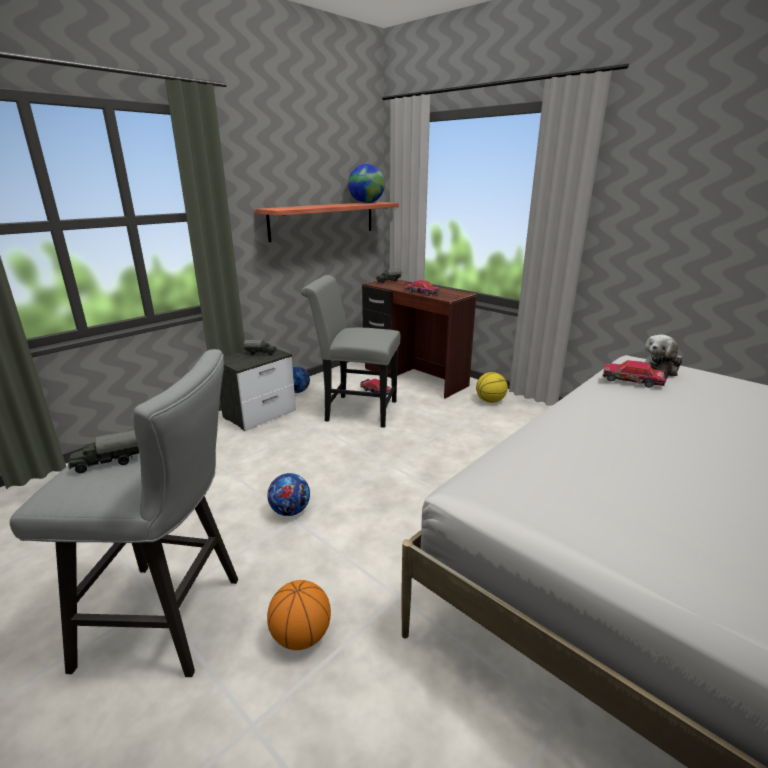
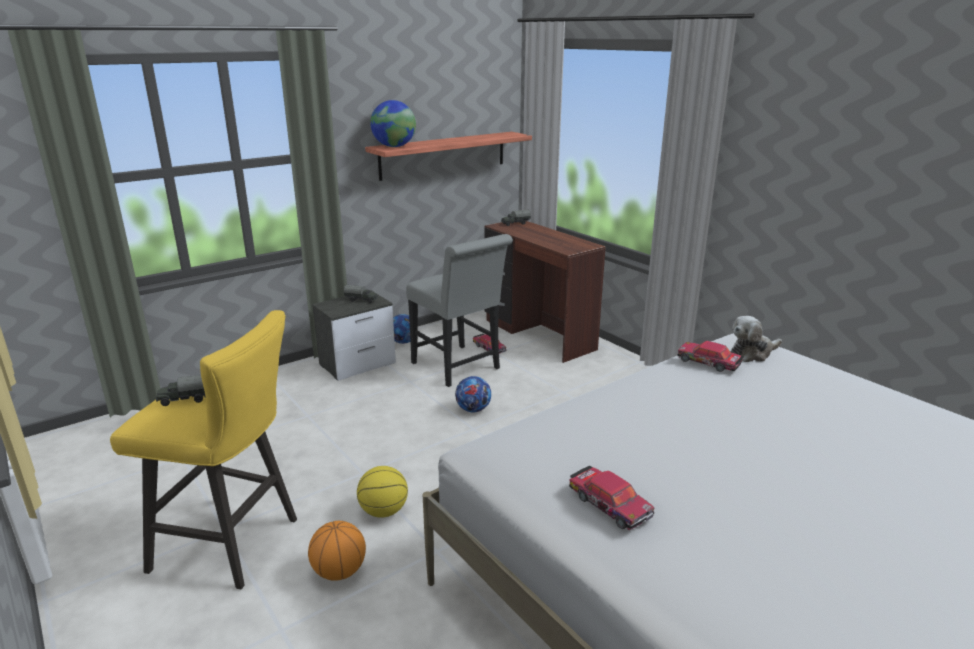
camera: 10 degrees right, 0 degrees up
grey stool [10,349,238,677] -> yellow stool [110,310,297,589]
football [267,473,310,516] -> football moved to [455,376,491,412]
grey chair [301,275,400,428] -> grey chair turned 150 degrees counterclockwise [406,234,513,387]
globe [348,164,385,204] -> globe moved to [370,100,416,147]
toy car [404,280,440,296] -> toy car moved to [569,466,655,530]
basketball [476,372,508,403] -> basketball moved to [357,466,408,518]

